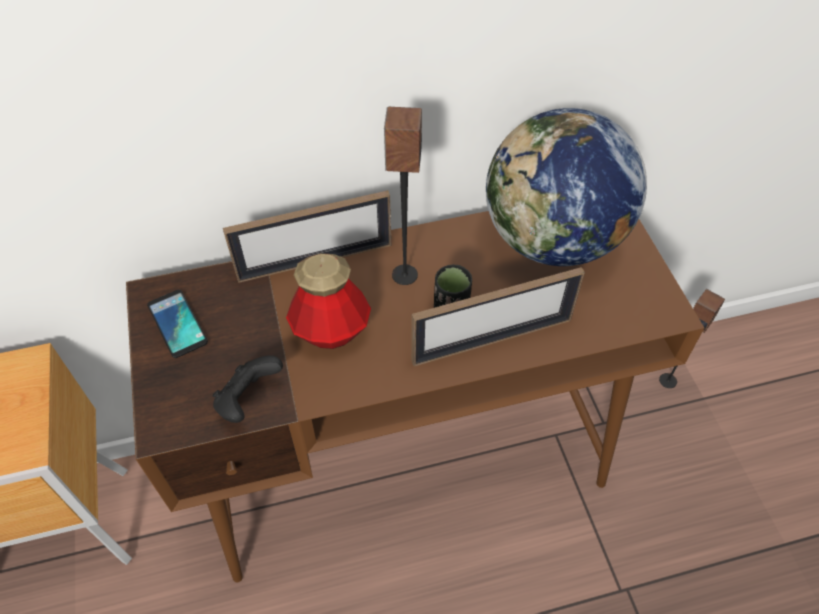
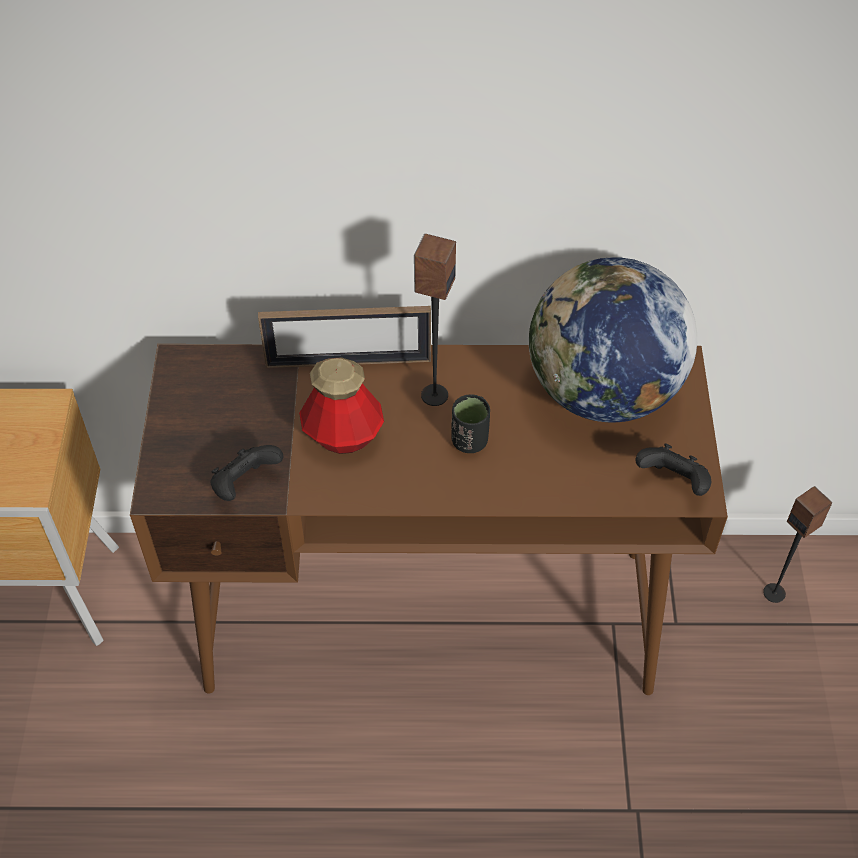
camera: 15 degrees right, 0 degrees up
phone [147,290,208,358] -> none
picture frame [411,267,585,366] -> none
none -> black game controller [636,443,711,496]

